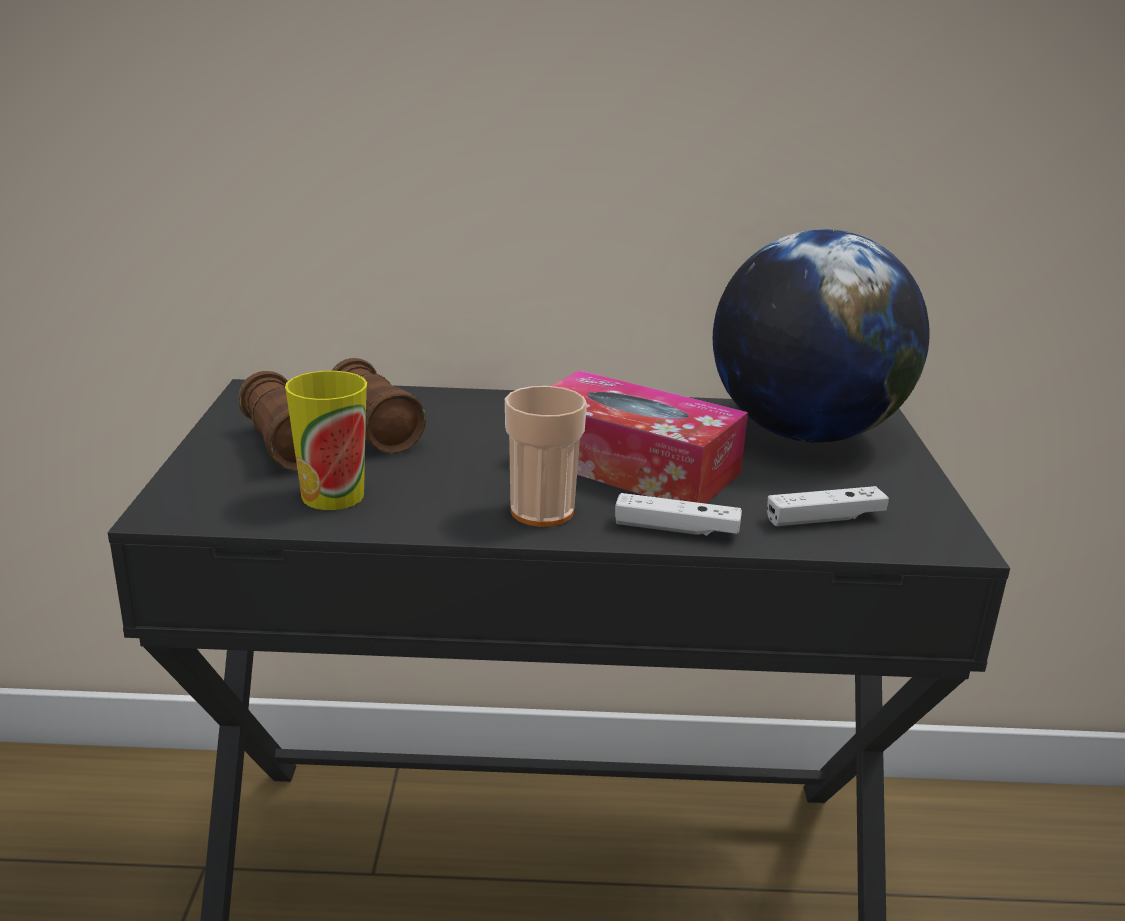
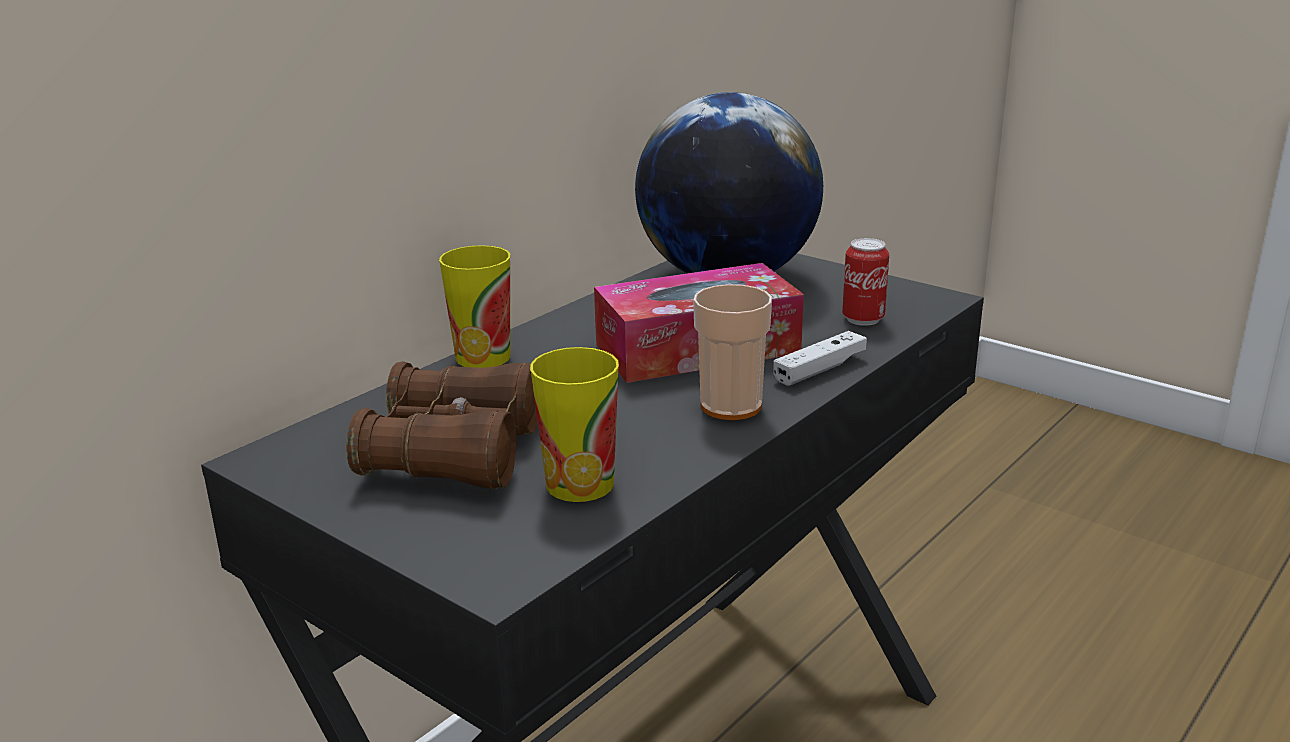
camera: 50 degrees left, 0 degrees up
white game controller [767,486,889,526] -> can [842,238,889,326]
none -> cup [439,245,510,368]

